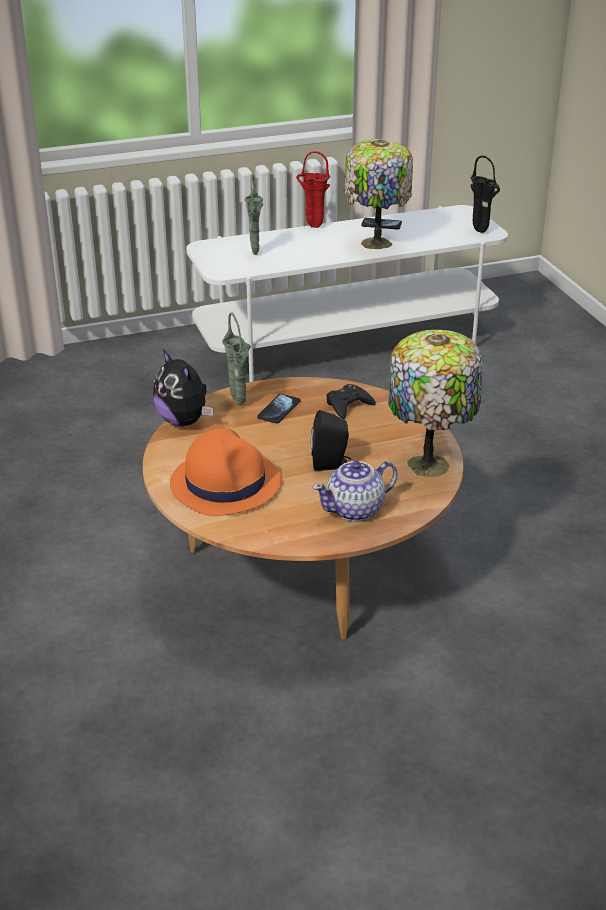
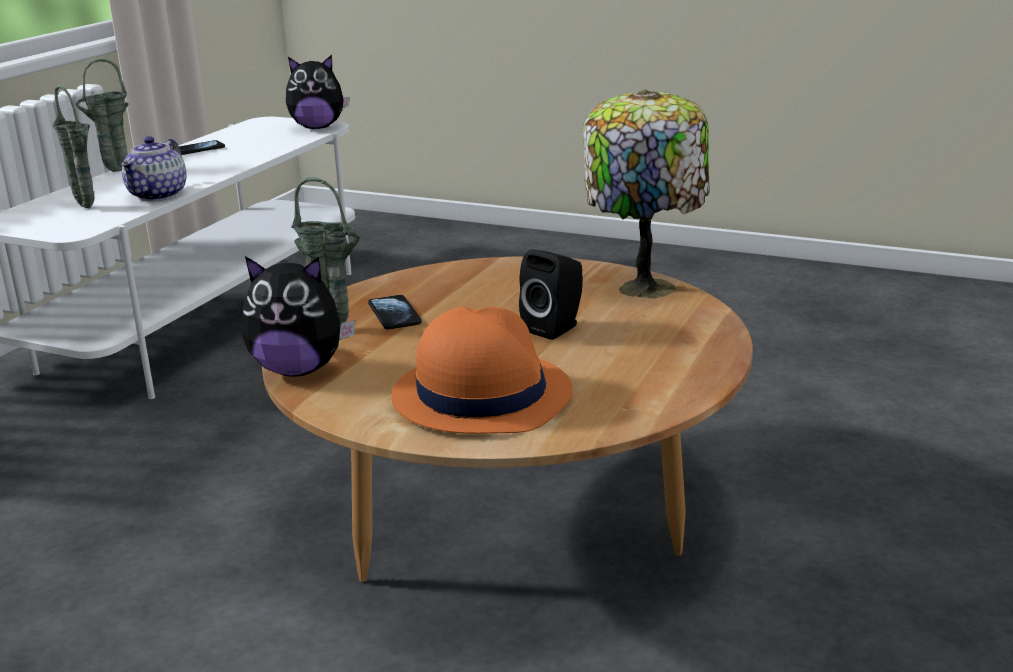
camera: 45 degrees left, 10 degrees down
red vase [296,151,330,228] -> green vase [75,59,129,172]
teapot [312,461,397,521] -> teapot moved to [121,136,186,201]
black game controller [326,384,376,419] -> none
table lamp [344,139,413,249] -> none
black vase [471,155,500,233] -> plush toy [286,55,350,129]

